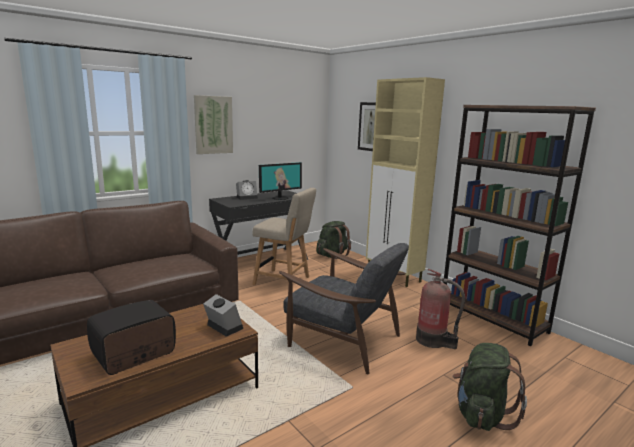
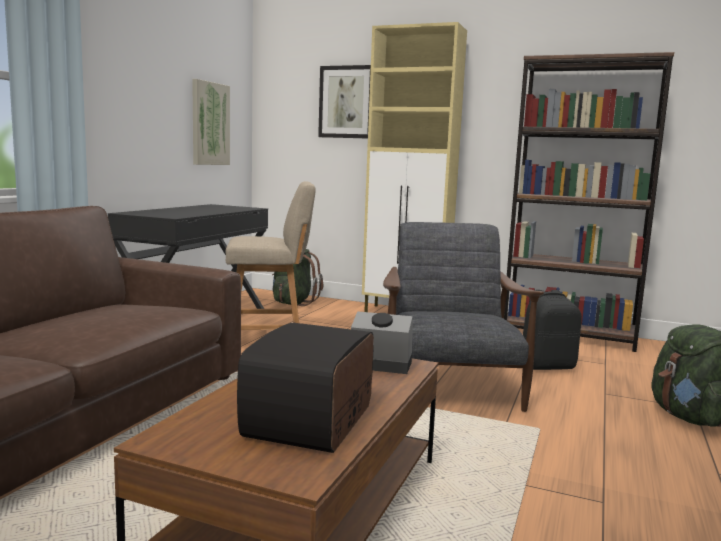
camera: 30 degrees left, 5 degrees down
picture [194,95,233,154] -> picture moved to [192,79,230,165]
alarm clock [236,180,258,200] -> none
monitor [259,162,302,200] -> none
grey armchair [279,243,409,374] -> grey armchair turned 90 degrees counterclockwise [383,222,544,412]
fire extinguisher [416,269,465,349] -> black backpack [523,290,582,370]

